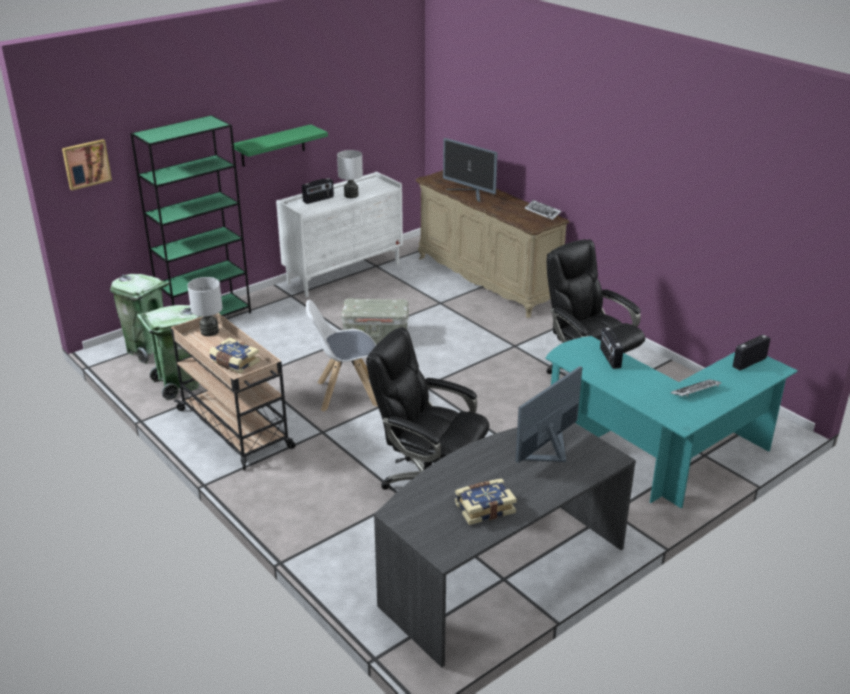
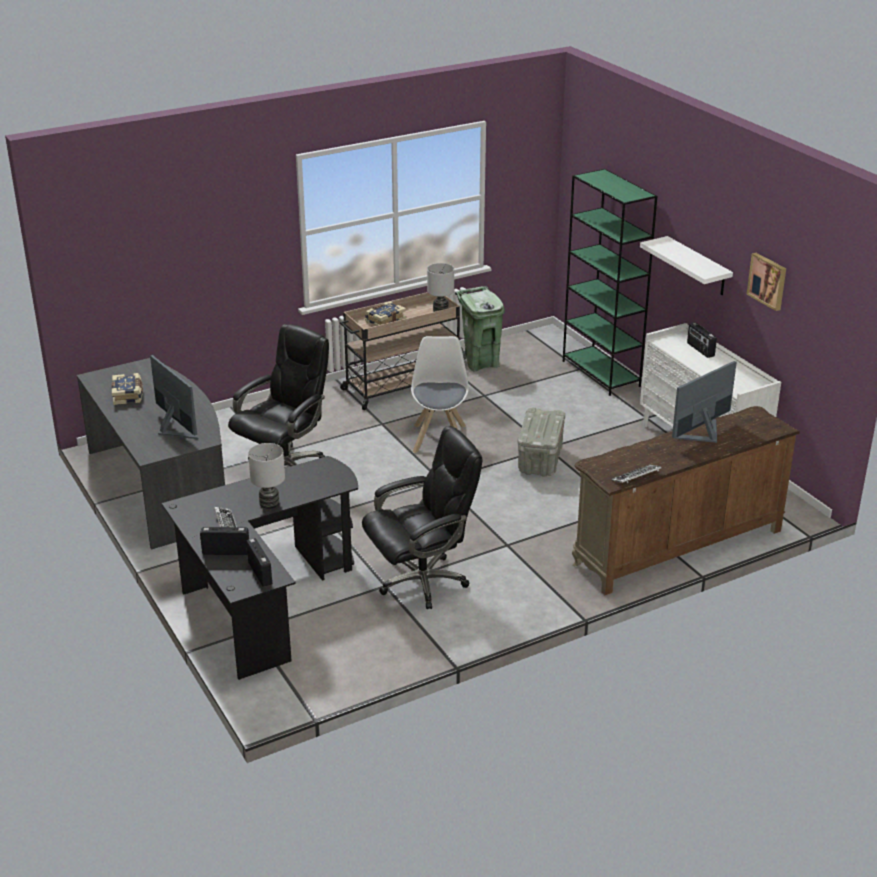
camera: 100 degrees right, 0 degrees up
picture [62,139,112,190] -> picture moved to [747,253,786,311]
green trash can [110,274,170,364] -> none
green shelf [231,124,328,167] -> white shelf [640,236,733,295]
grey table lamp [337,150,363,198] -> grey table lamp moved to [248,443,285,509]
turquoise desk [546,336,798,508] -> black desk [162,456,358,680]
radio [600,327,624,369] -> radio moved to [200,527,249,555]

